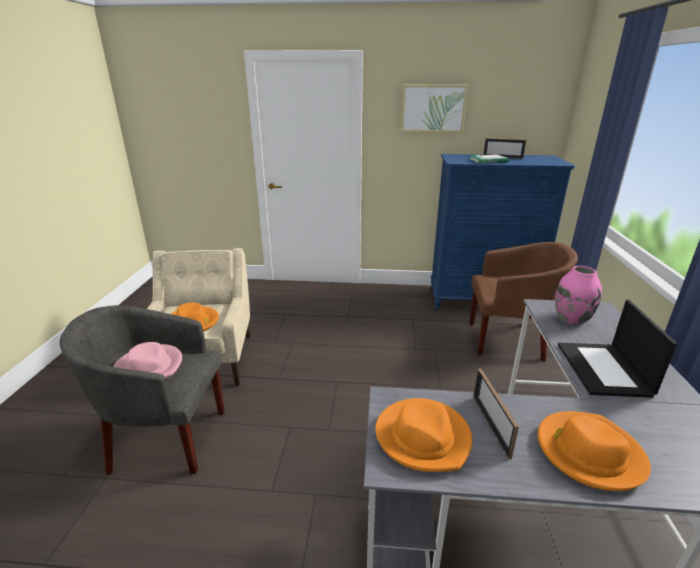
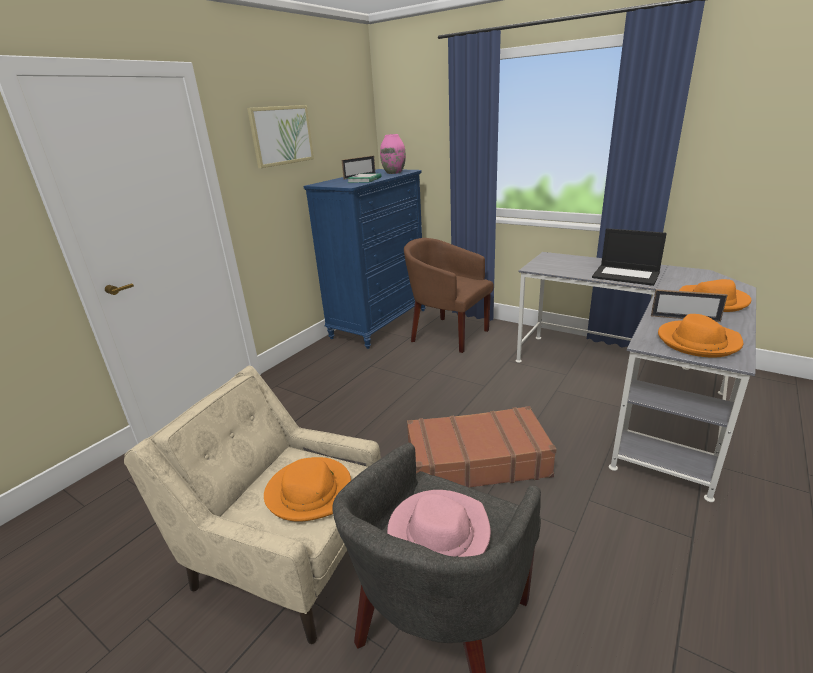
camera: 60 degrees left, 0 degrees up
brown armchair [469,242,578,362] -> brown armchair turned 90 degrees counterclockwise [404,238,494,353]
pink vase [555,266,602,325] -> pink vase moved to [380,134,406,174]
none -> brown suitcase [407,406,557,488]

